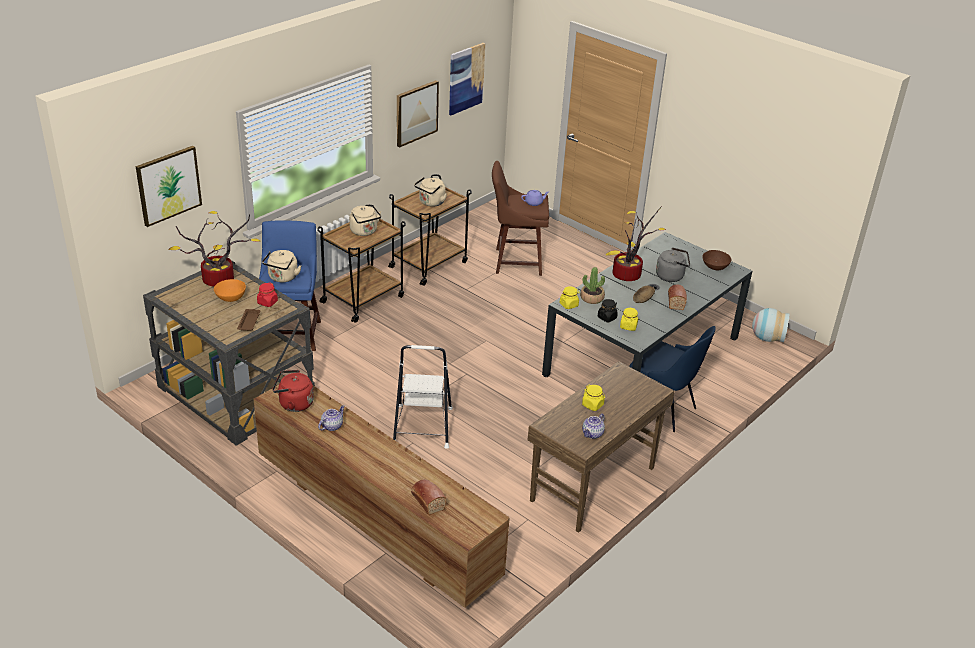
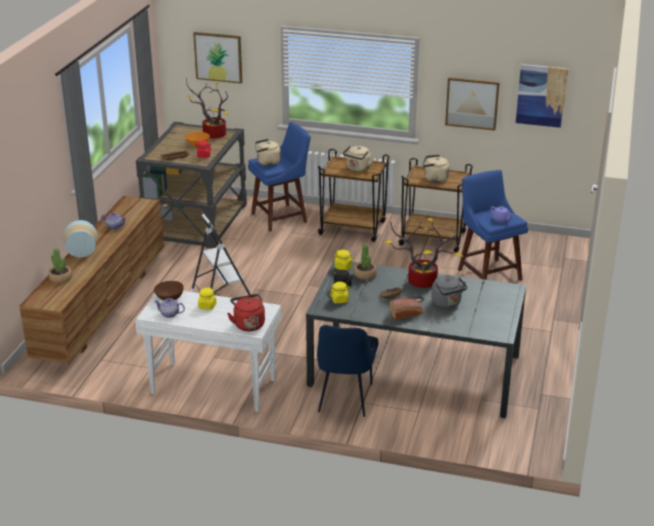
camera: 65 degrees right, 5 degrees down
red kettle [272,370,314,412] -> red kettle moved to [227,294,265,331]
bread [411,479,446,515] -> potted plant [48,248,72,283]
brown stool [492,161,549,276] -> blue stool [458,170,528,290]
brown console table [528,361,675,533] -> white console table [135,291,281,412]
brown bowl [702,250,731,270] -> brown bowl moved to [154,281,184,301]
vase [752,308,790,342] -> vase moved to [63,220,97,258]

